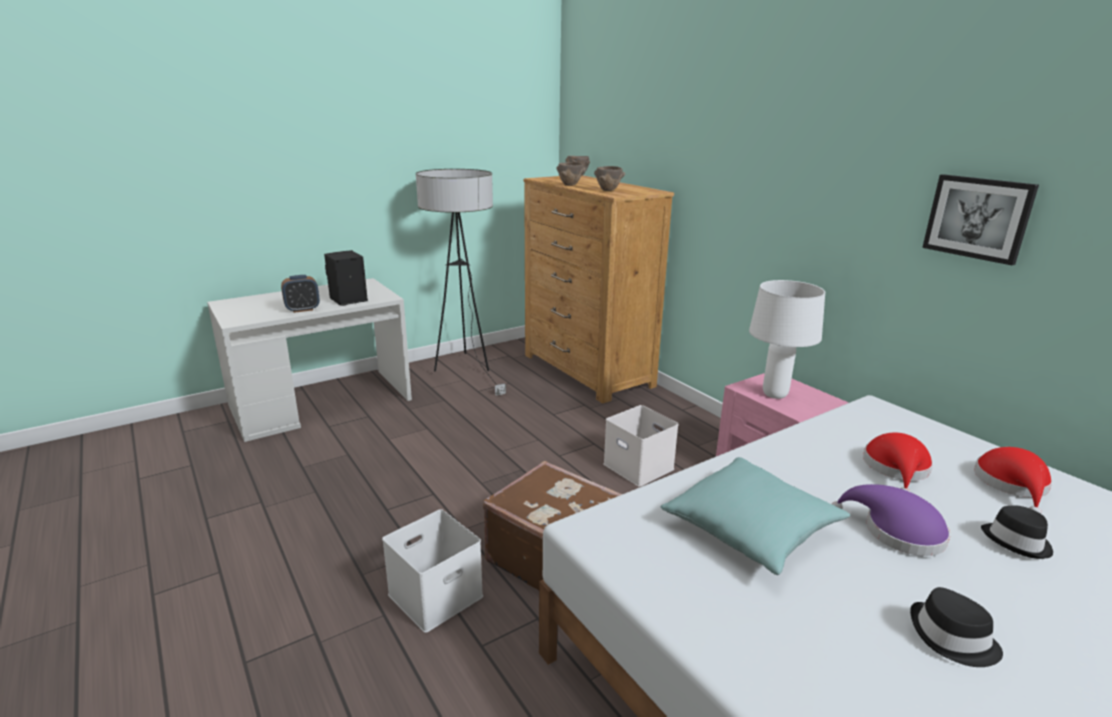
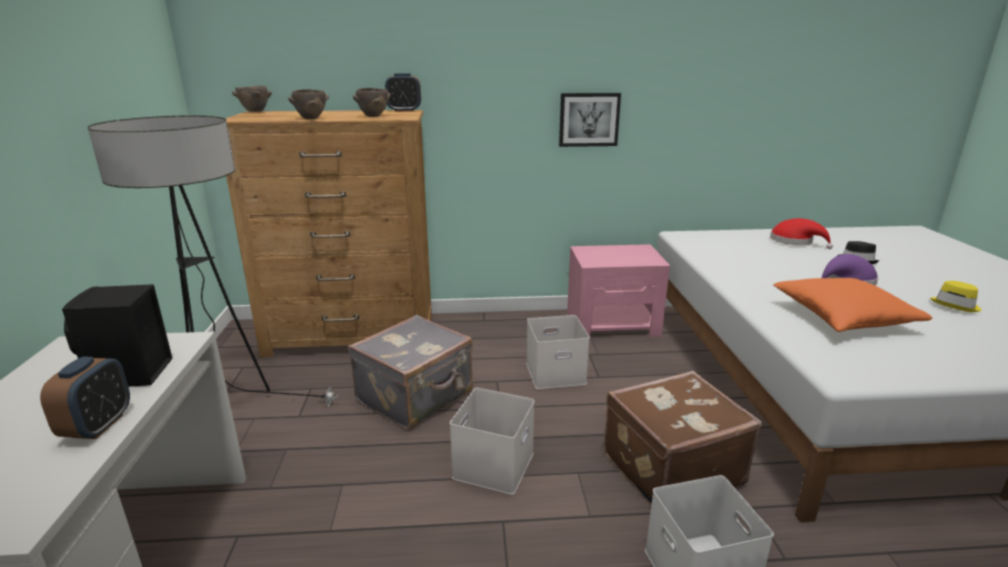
camera: 60 degrees left, 0 degrees up
turquoise pillow [661,457,850,575] -> orange pillow [773,278,932,332]
white table lamp [749,280,825,399] -> none
red hat [863,433,933,492] -> none
black hat [910,587,1003,667] -> yellow hat [930,281,982,312]
picture [922,174,1039,265] -> picture moved to [559,93,621,147]
none -> grey suitcase [348,315,473,429]
none -> alarm clock [385,73,421,112]
none -> white storage box [450,388,535,495]

